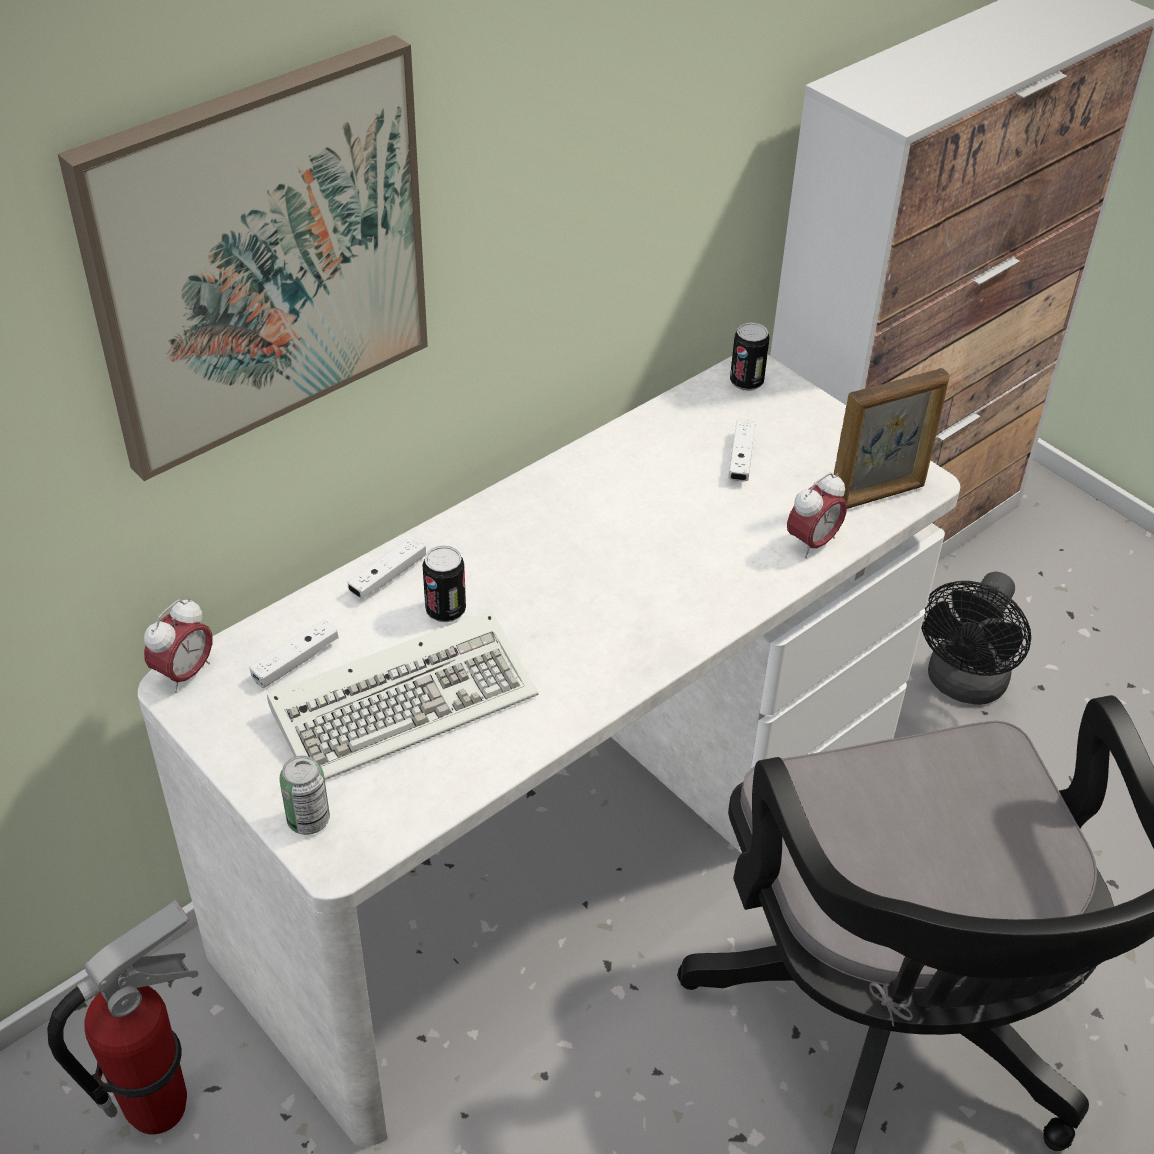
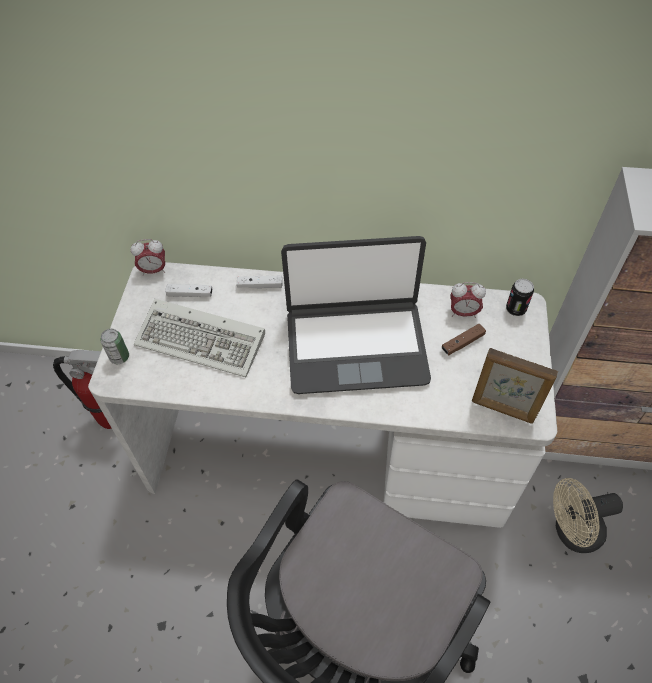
camera: 50 degrees right, 10 degrees up
picture [58,35,428,481] -> none
can [423,546,466,622] -> none
white game controller [728,420,755,481] -> brown game controller [441,324,486,355]
alarm clock [787,472,847,558] -> alarm clock moved to [450,282,486,318]
black fan [921,571,1031,705] -> beige fan [553,478,623,553]
none -> laptop [281,236,431,394]

